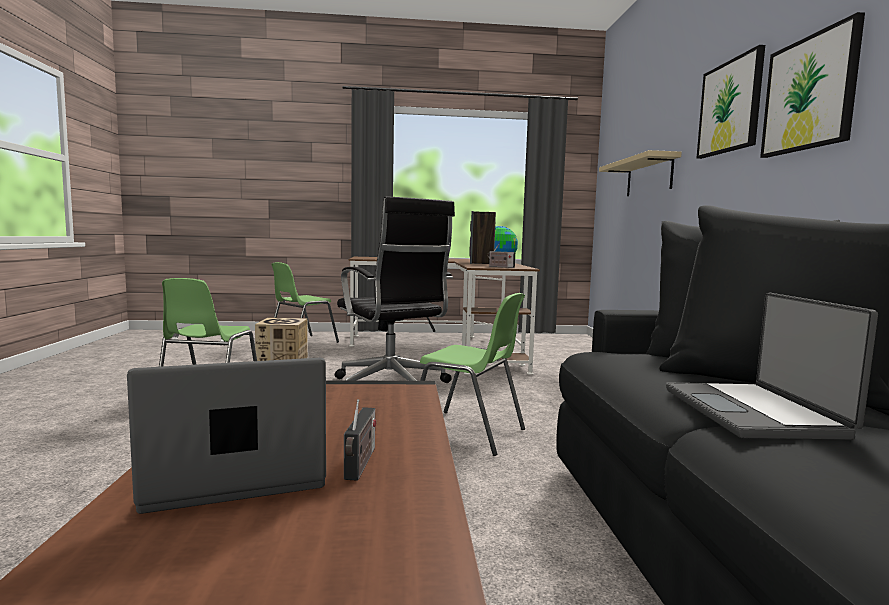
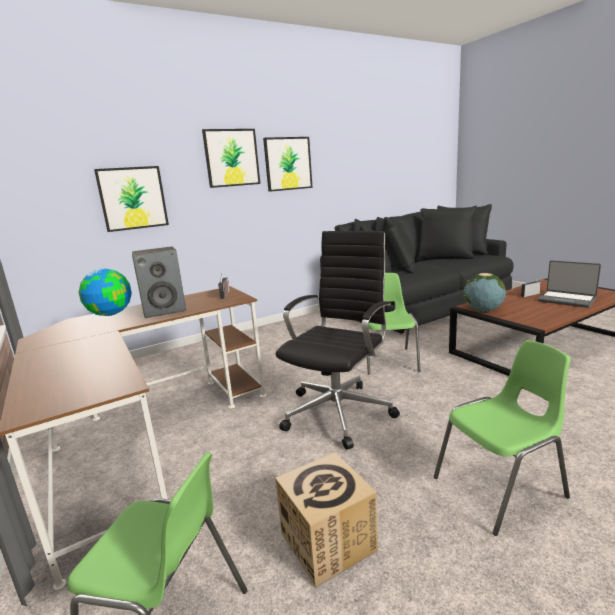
camera: 115 degrees left, 10 degrees up
beige shelf [599,150,682,196] -> picture [94,166,169,232]
laptop [666,293,878,440] -> none
none -> globe [463,273,506,312]

